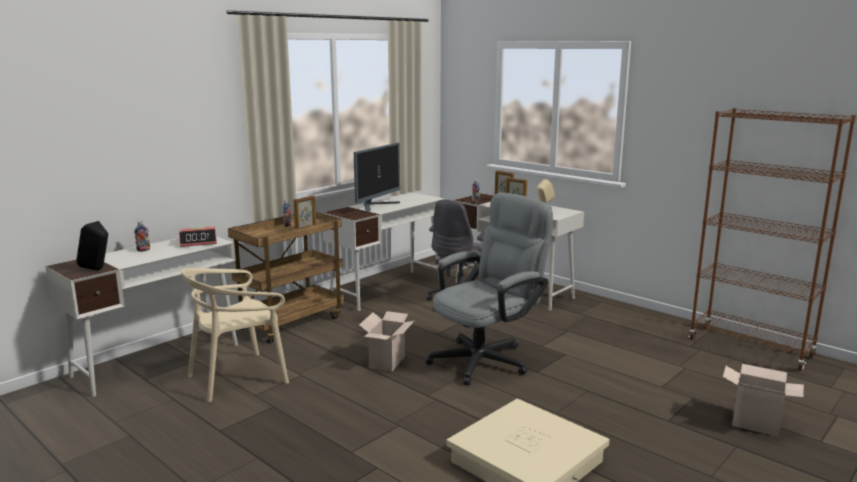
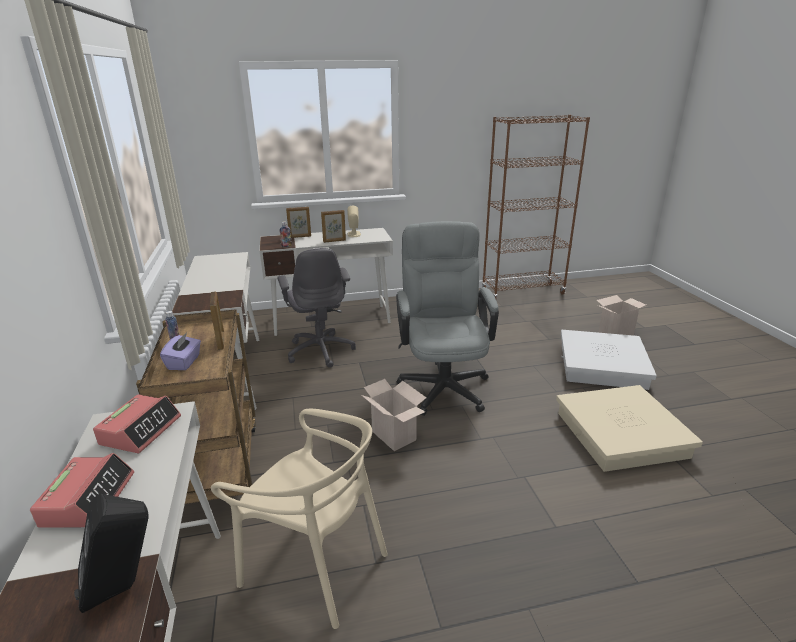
camera: 55 degrees left, 10 degrees up
bottle [134,221,150,252] -> alarm clock [30,453,134,528]
beige chair [181,268,289,402] -> beige chair turned 60 degrees counterclockwise [211,409,388,629]
monitor [354,143,400,213] -> none
none -> purple tissue box [160,332,201,370]
none -> white storage box [561,330,657,390]

